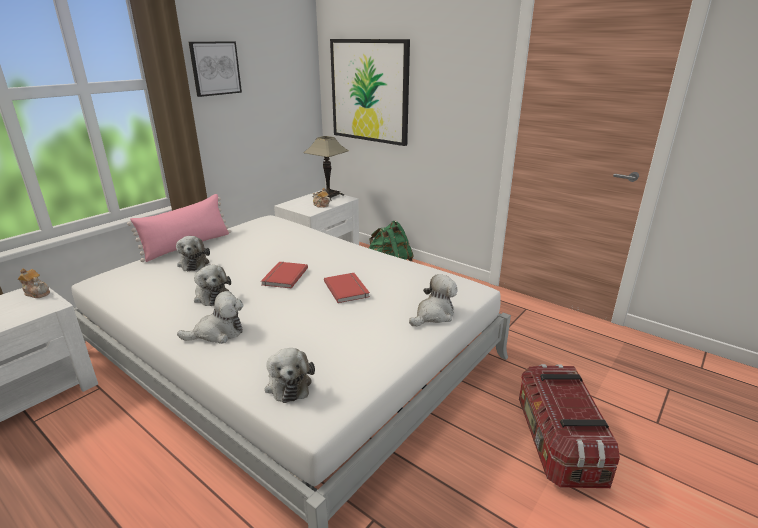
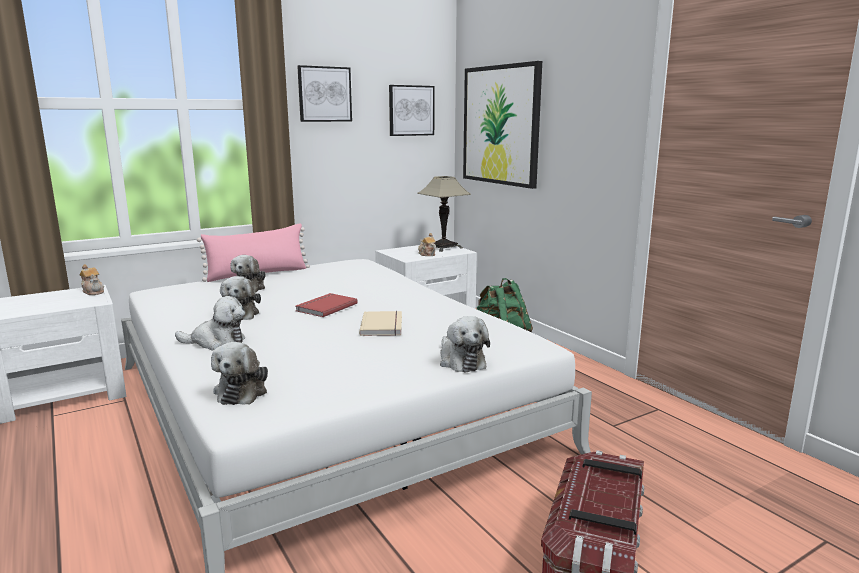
camera: 20 degrees right, 10 degrees down
red book [324,273,370,303] -> beige book [359,311,402,336]
plush toy [409,274,458,326] -> plush toy turned 90 degrees clockwise [440,316,490,373]
none -> picture [389,85,434,136]

